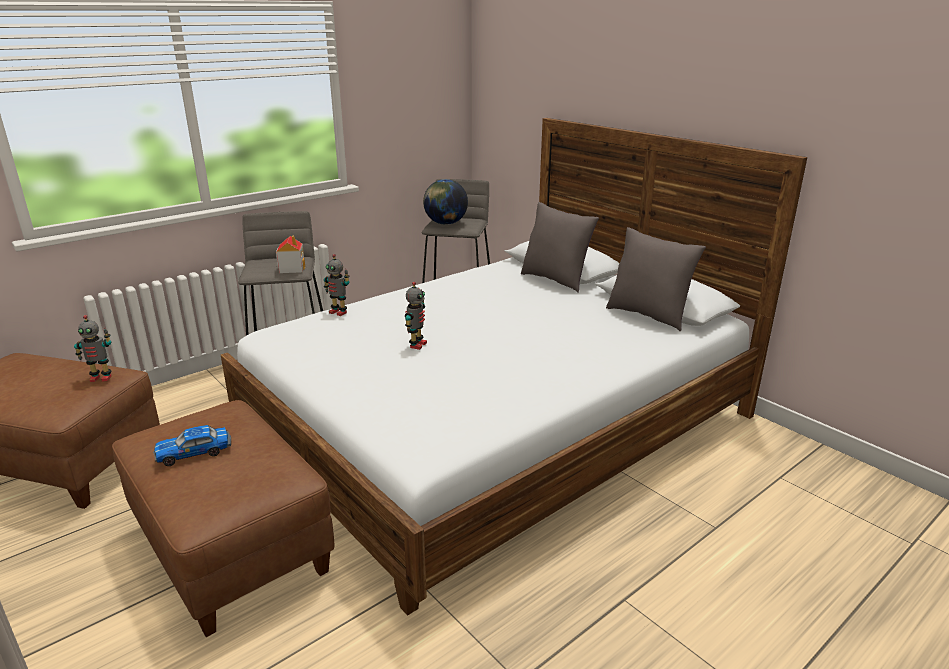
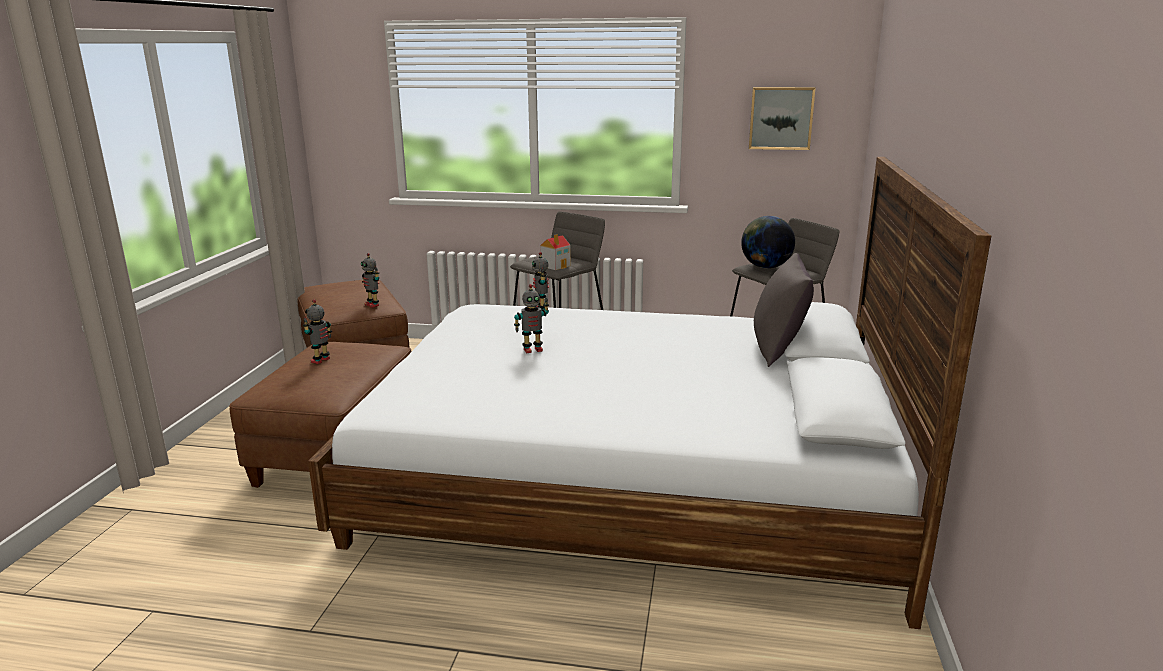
camera: 50 degrees right, 5 degrees down
toy car [154,425,231,466] -> toy robot [303,299,332,364]
grey pillow [606,227,706,331] -> none
none -> picture [749,87,815,150]

